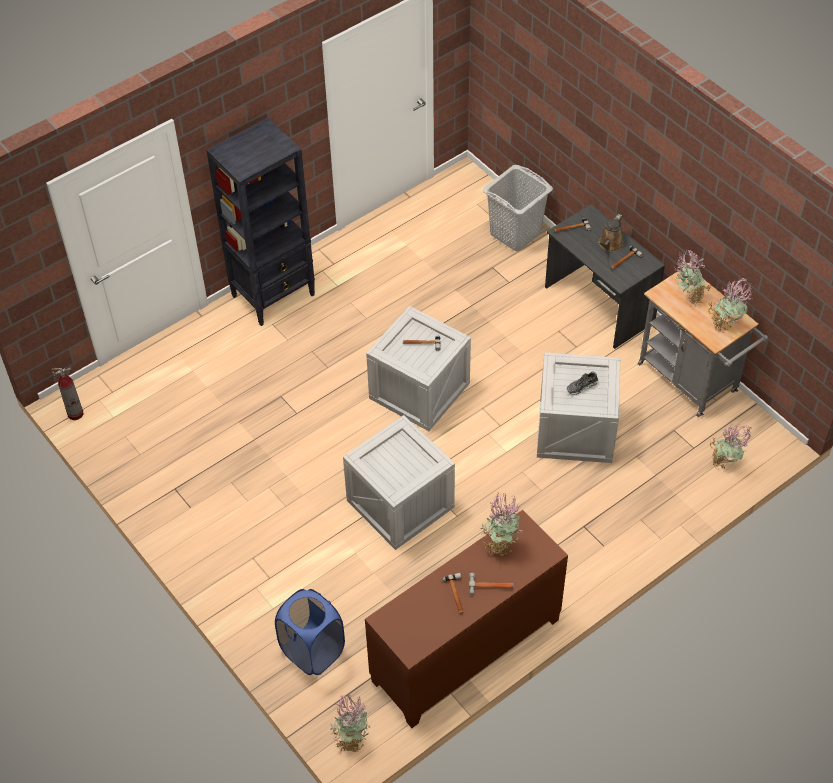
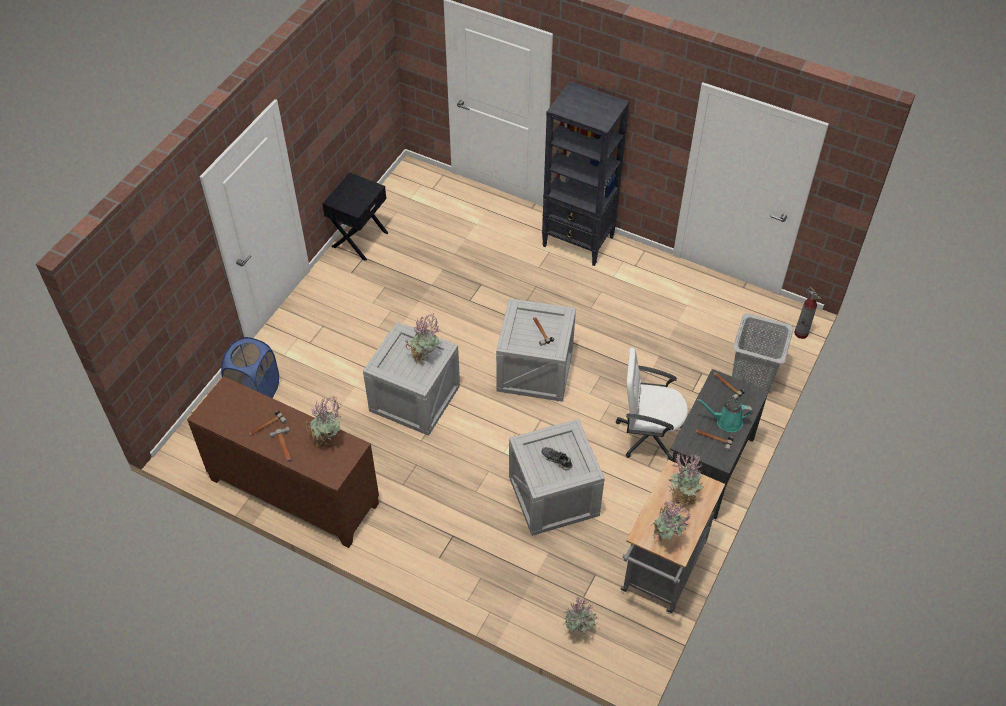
camera: 65 degrees right, 0 degrees up
fire extinguisher [52,368,83,420] -> fire extinguisher moved to [794,286,822,339]
potted plant [330,694,372,752] -> potted plant moved to [405,314,441,364]
brown watering can [597,214,624,252] -> turquoise watering can [697,399,753,432]
none -> black nightstand [323,172,388,261]
none -> white office chair [616,348,688,461]

